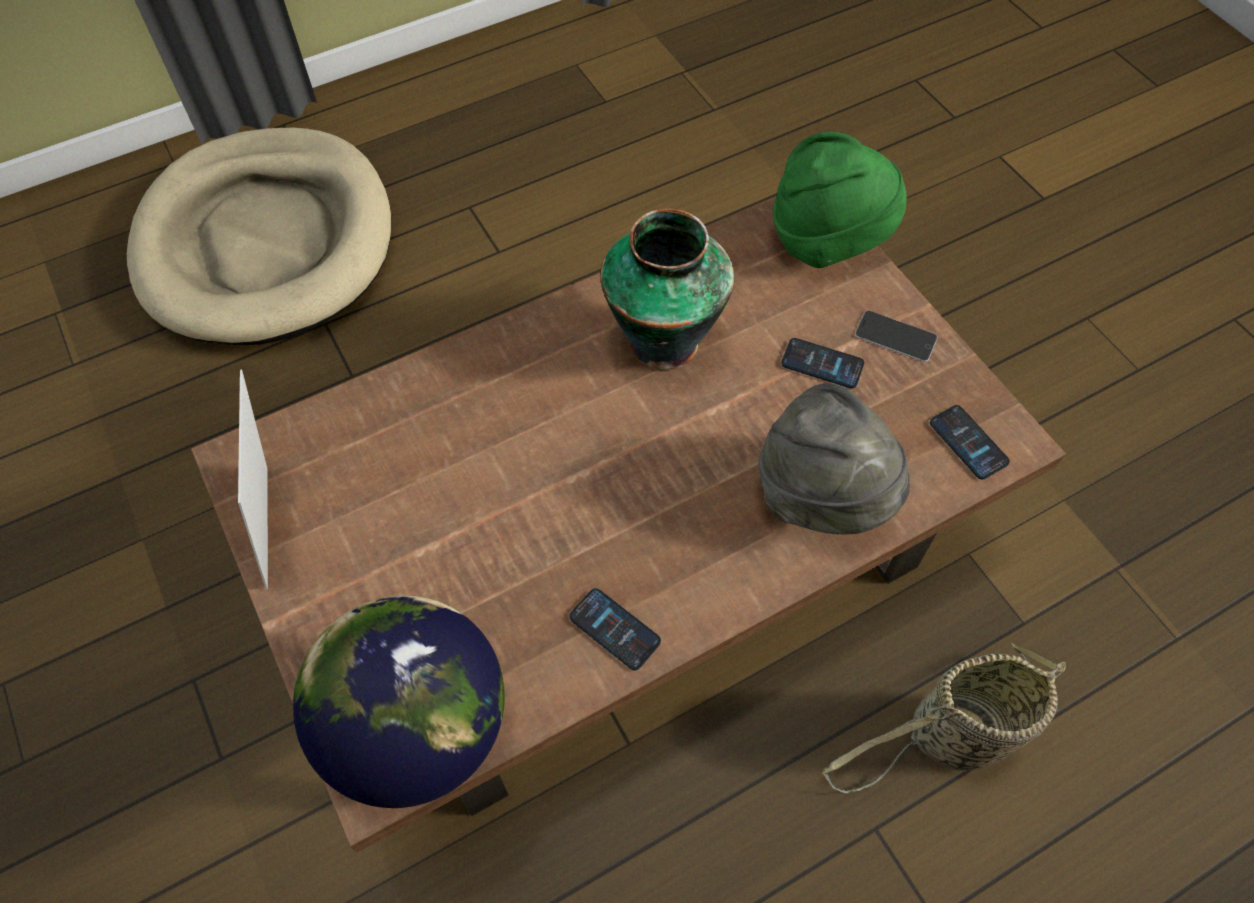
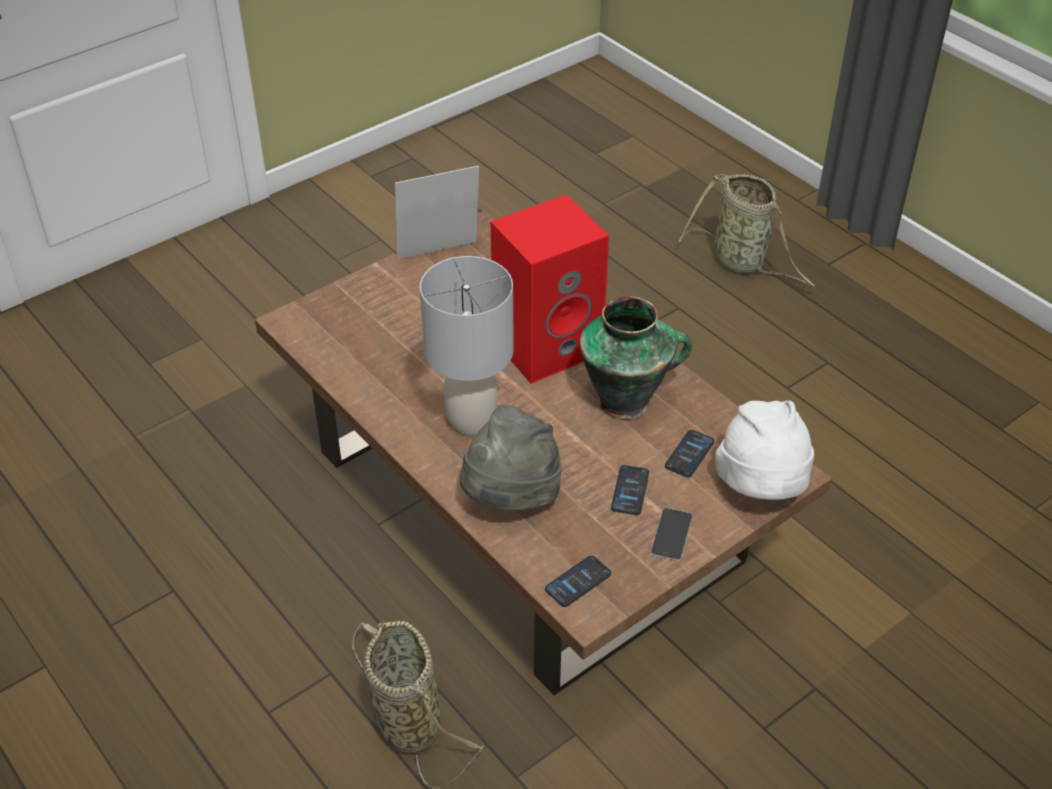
camera: 80 degrees right, 15 degrees down
beige dog bed [127,127,391,345] -> basket [679,174,815,286]
globe [293,596,505,808] -> none
phone [569,588,661,670] -> phone moved to [665,430,714,477]
green hat [773,132,906,268] -> white hat [715,400,814,500]
none -> grey table lamp [420,256,514,437]
none -> red speaker [490,194,609,384]

